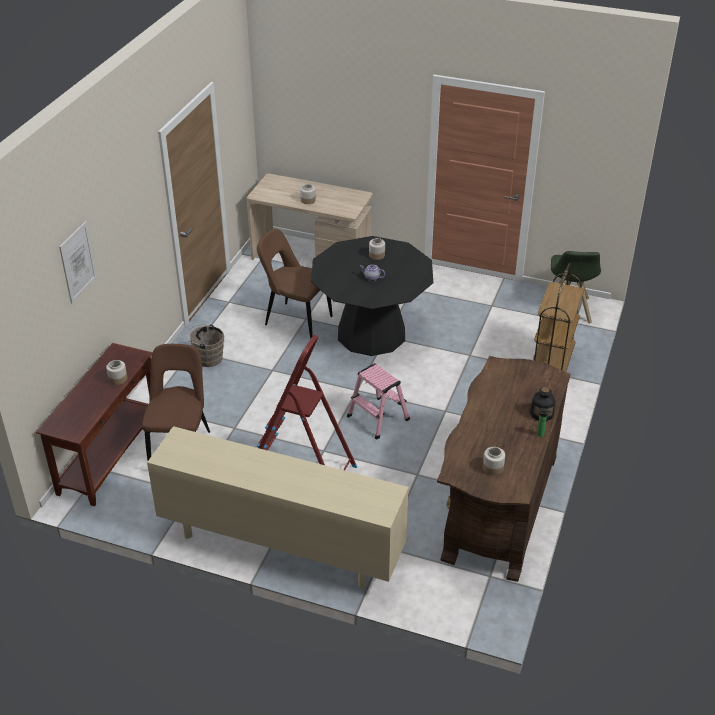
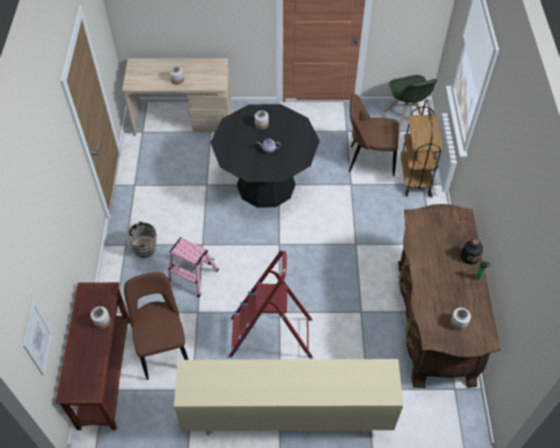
camera: 20 degrees left, 15 degrees up
picture [59,221,97,303] -> picture moved to [23,301,52,375]
brown chair [257,229,333,339] -> brown chair moved to [349,94,399,176]
pink step ladder [347,363,410,440] -> pink step ladder moved to [168,237,219,298]

